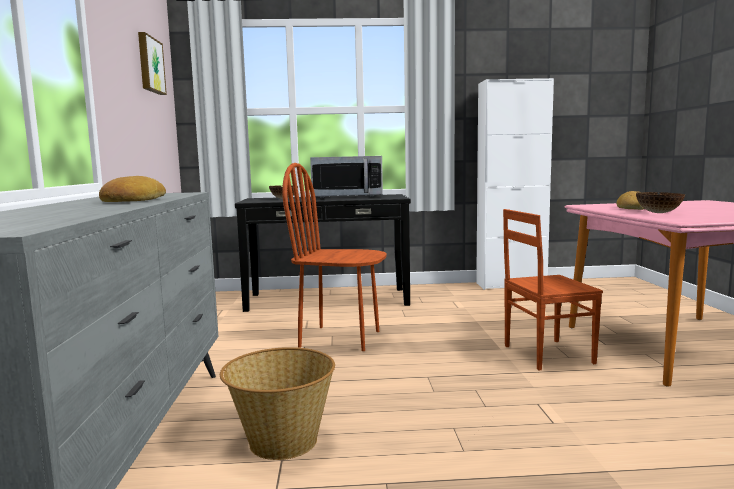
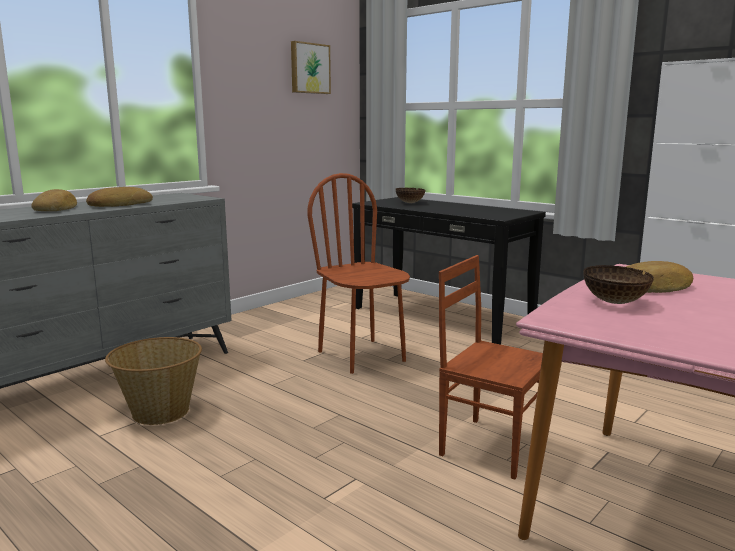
camera: 45 degrees right, 5 degrees up
microwave [310,156,383,199] -> none
none -> bread [32,189,77,211]

